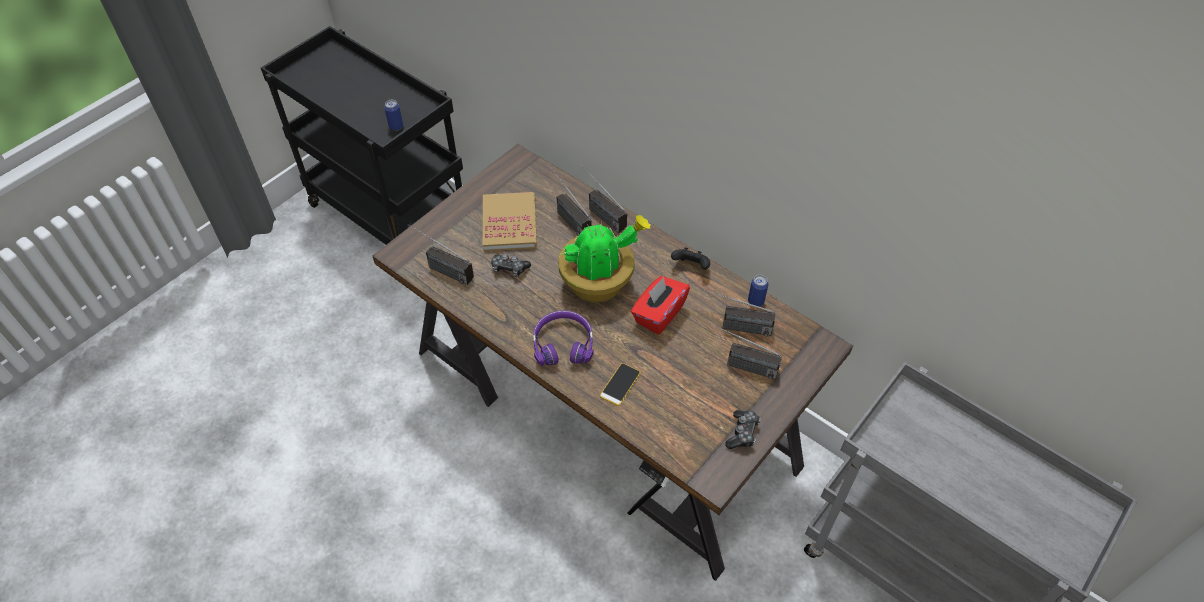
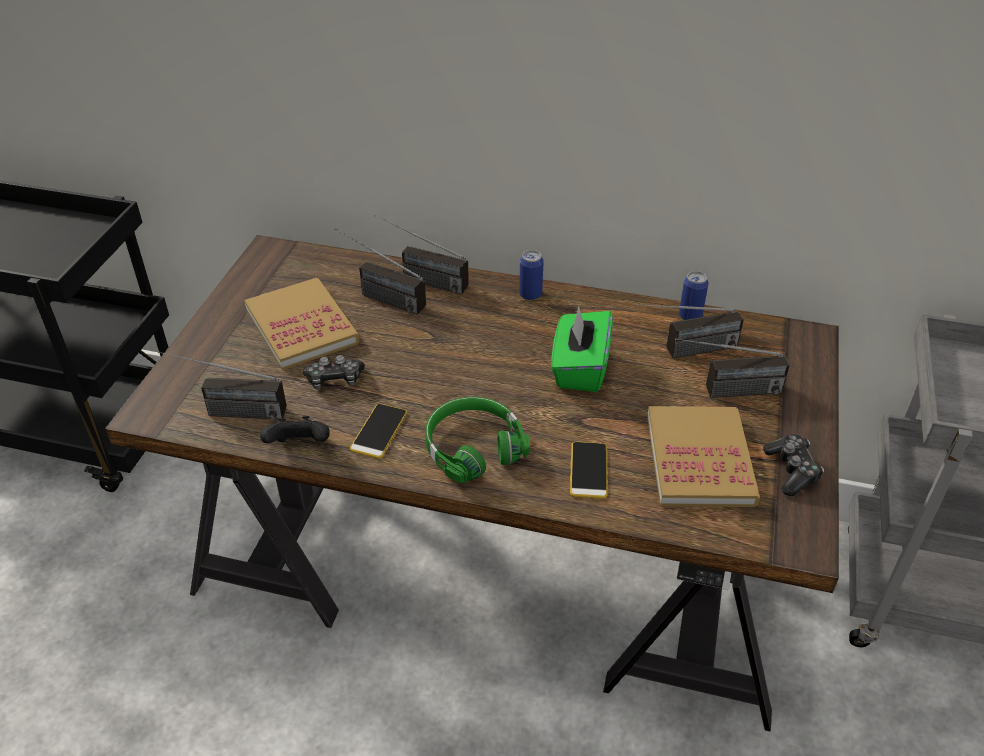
camera: 25 degrees left, 10 degrees down
can [384,100,403,131] -> can moved to [519,250,544,300]
purple headphones [533,310,593,366] -> green headphones [425,397,530,484]
potted plant [558,215,651,302] -> none
red tissue box [631,276,690,335] -> green tissue box [552,306,613,392]
black game controller [671,247,710,270] -> black game controller moved to [260,416,330,443]
none -> phone [350,404,408,459]
none -> book [647,406,760,507]

